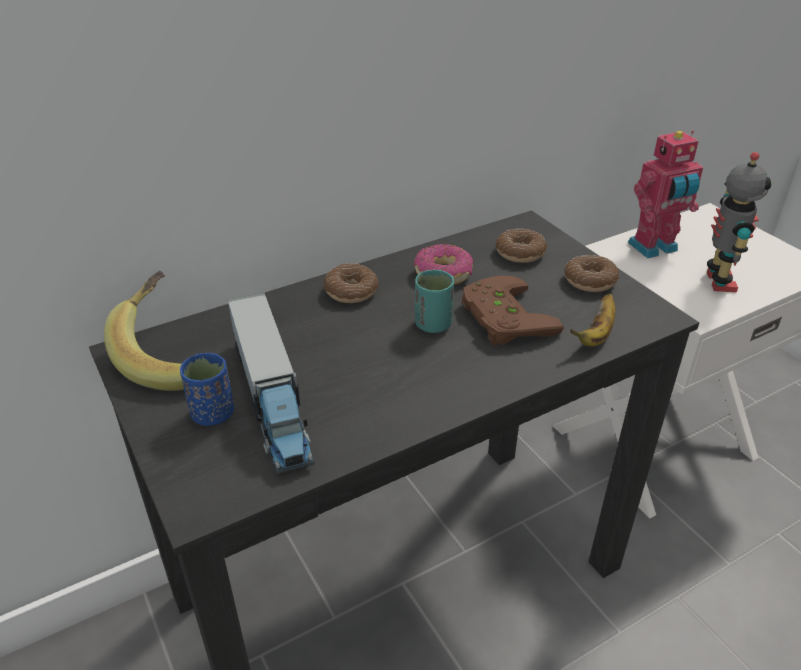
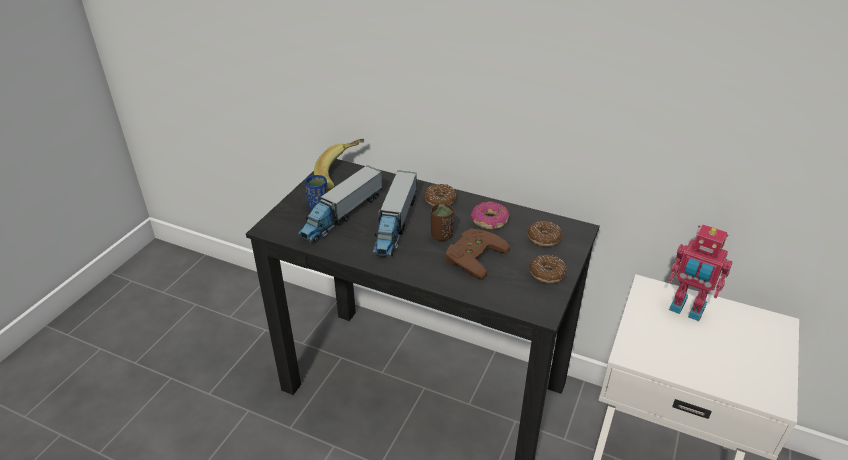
camera: 55 degrees right, 0 degrees up
turquoise cup [415,269,454,333] -> brown cup [431,203,454,241]
banana [570,294,615,347] -> none
toy robot [707,152,772,292] -> none
none -> toy truck [372,170,417,258]

